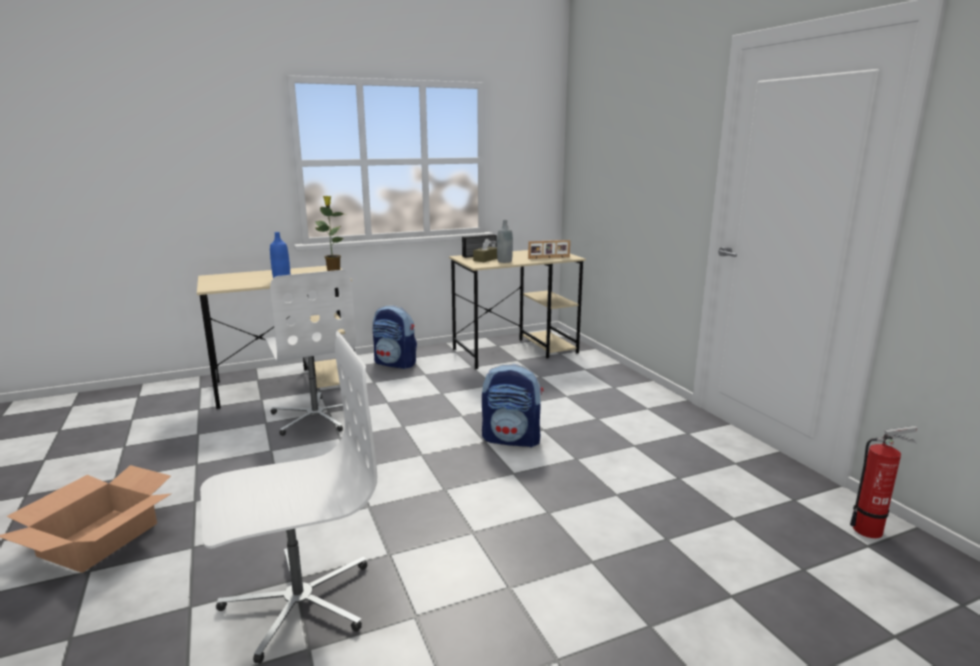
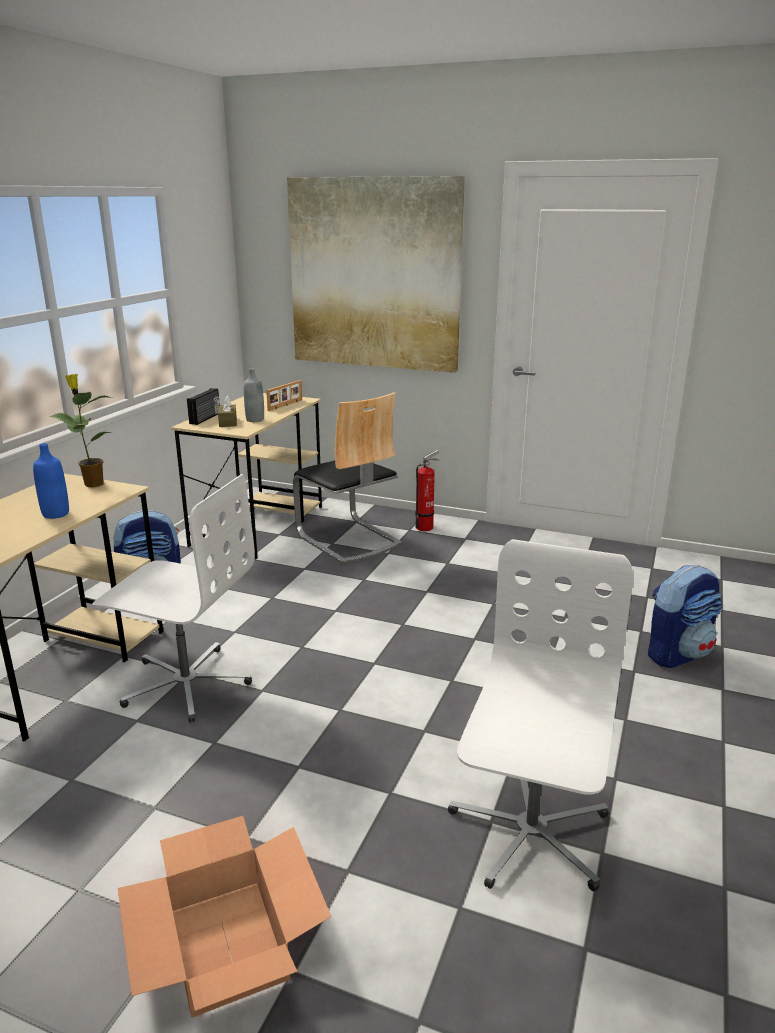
camera: 45 degrees left, 5 degrees up
backpack [482,364,544,448] -> backpack moved to [648,565,722,668]
fire extinguisher [850,426,917,538] -> fire extinguisher moved to [415,450,440,531]
none -> picture [287,176,465,373]
none -> chair [293,392,402,563]

